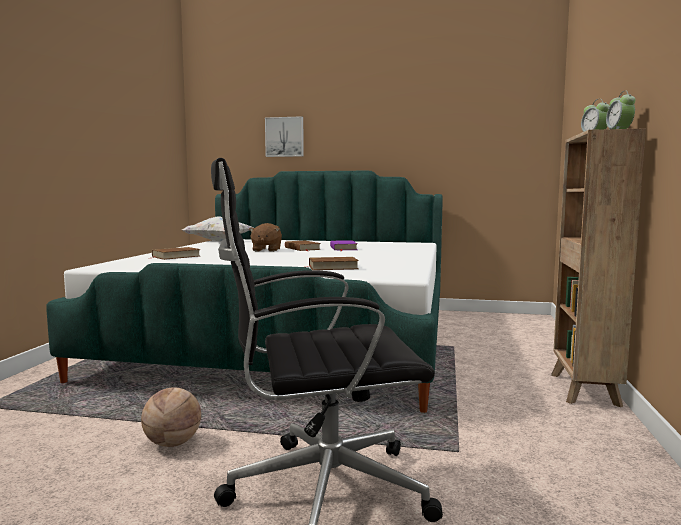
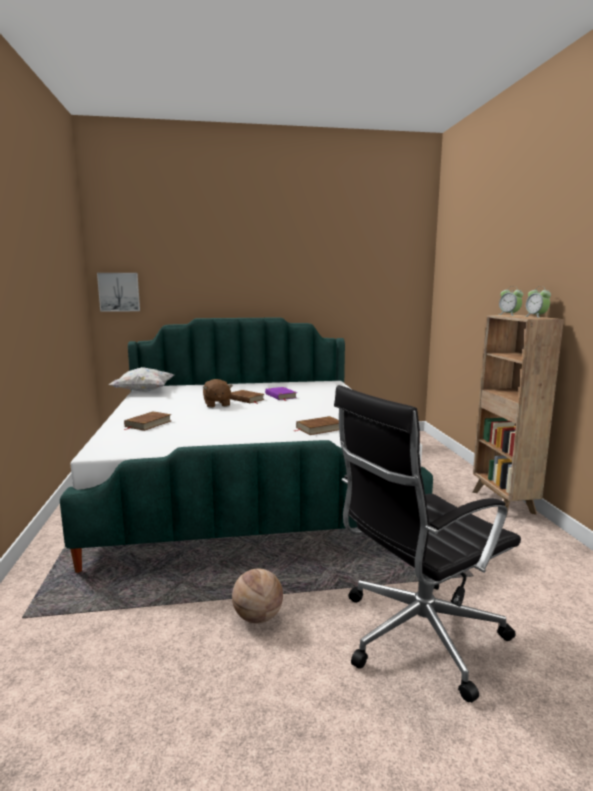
camera: 20 degrees left, 5 degrees up
picture [265,116,304,157] -> picture moved to [97,273,140,312]

